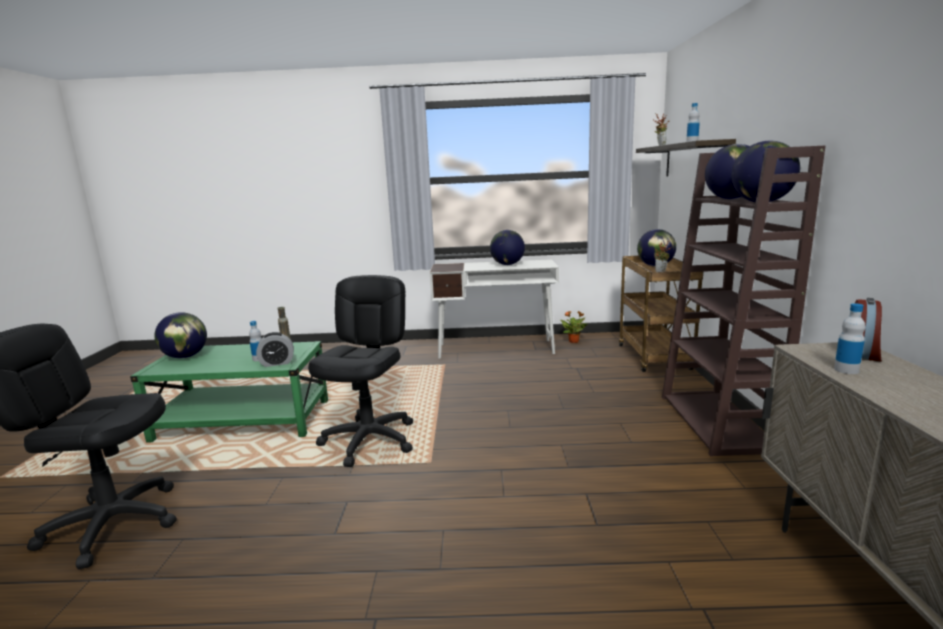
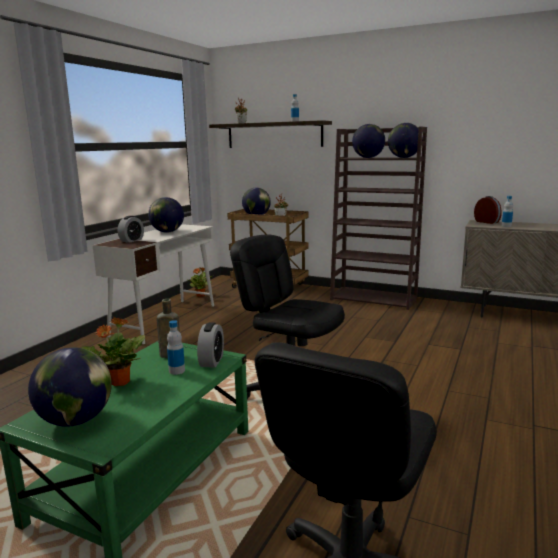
camera: 65 degrees left, 0 degrees up
none -> potted plant [81,318,145,386]
none -> alarm clock [118,216,144,243]

